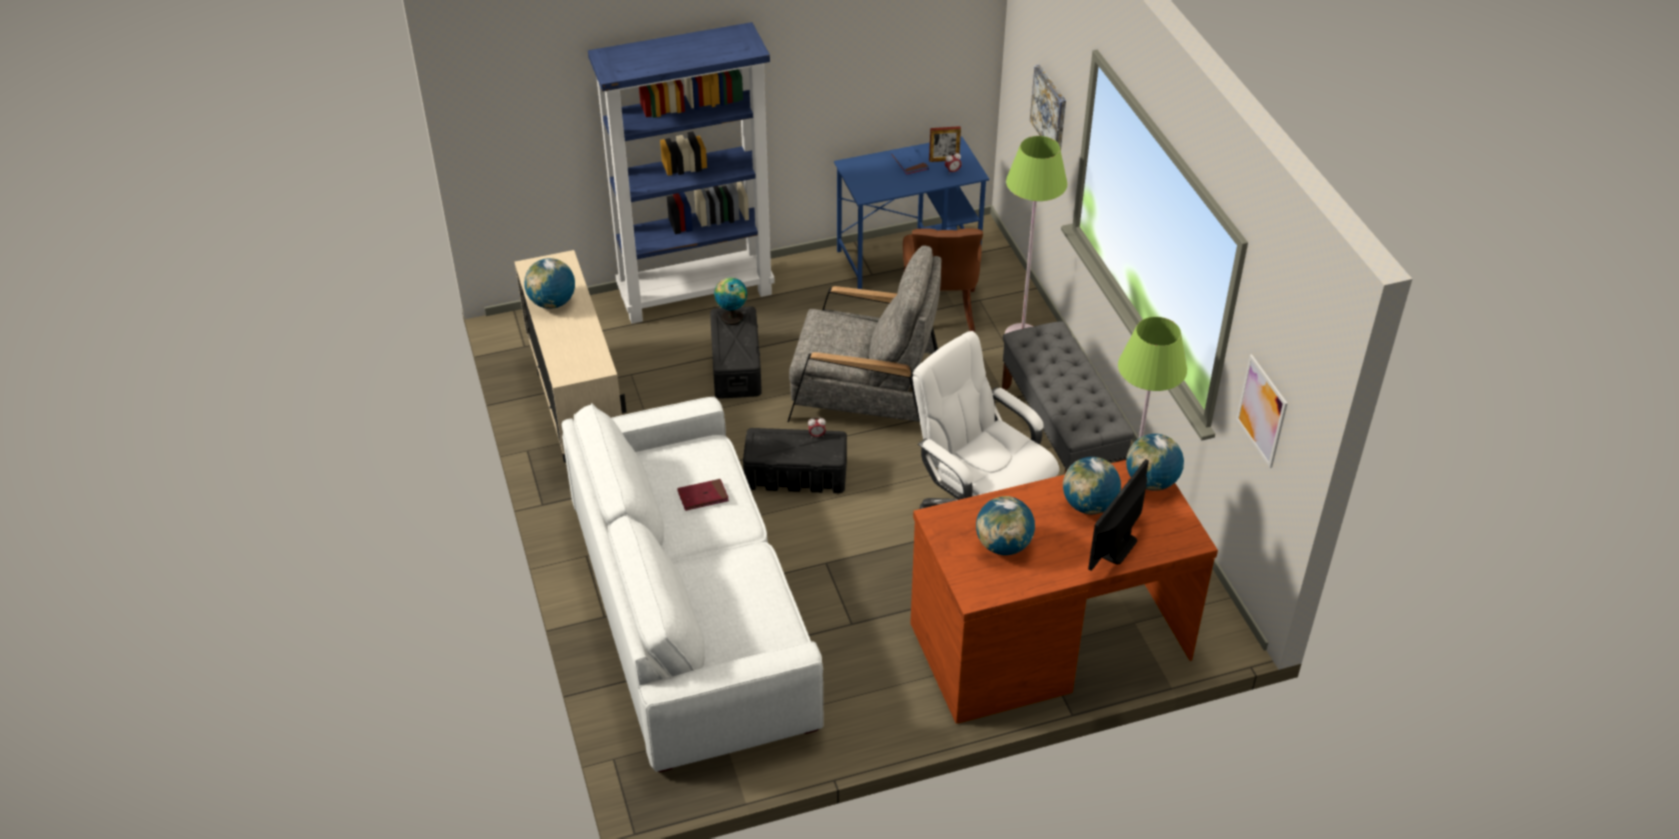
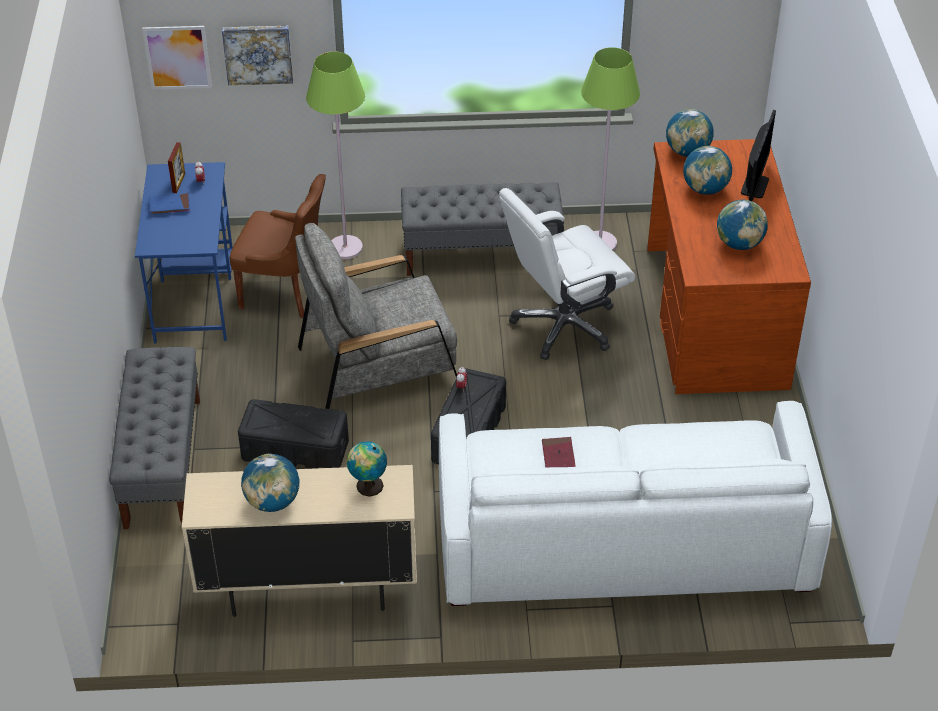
camera: 75 degrees left, 0 degrees up
blue bookcase [588,22,775,324] -> grey bench [109,347,200,529]
globe [714,277,747,325] -> globe moved to [347,441,387,496]
grey armchair [788,245,941,422] -> grey armchair turned 135 degrees counterclockwise [295,223,457,409]
monitor [1088,459,1149,571] -> monitor turned 120 degrees counterclockwise [741,110,776,201]
picture [1236,354,1288,468] -> picture moved to [142,26,212,90]

